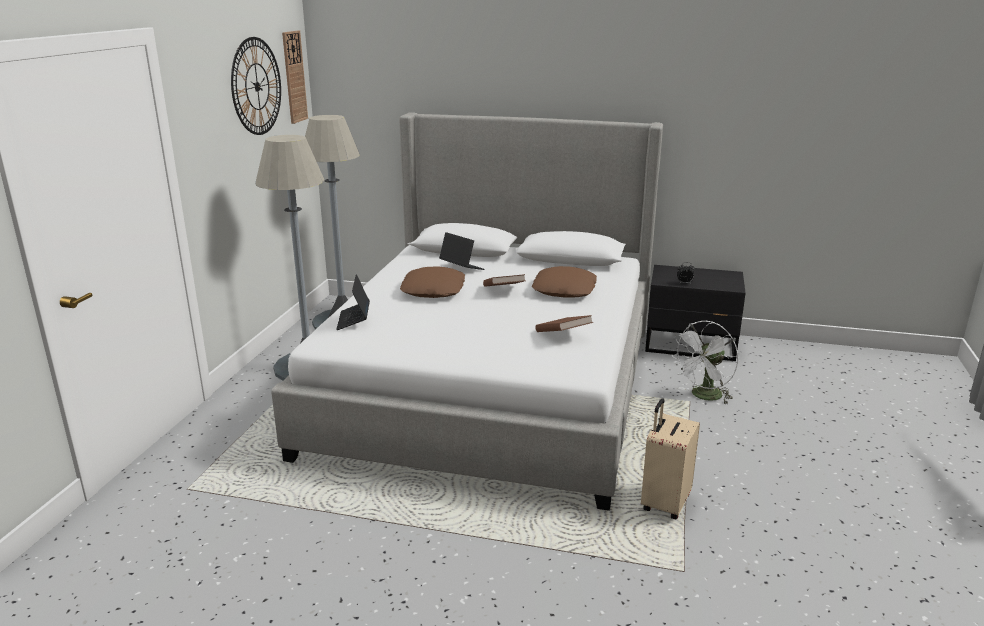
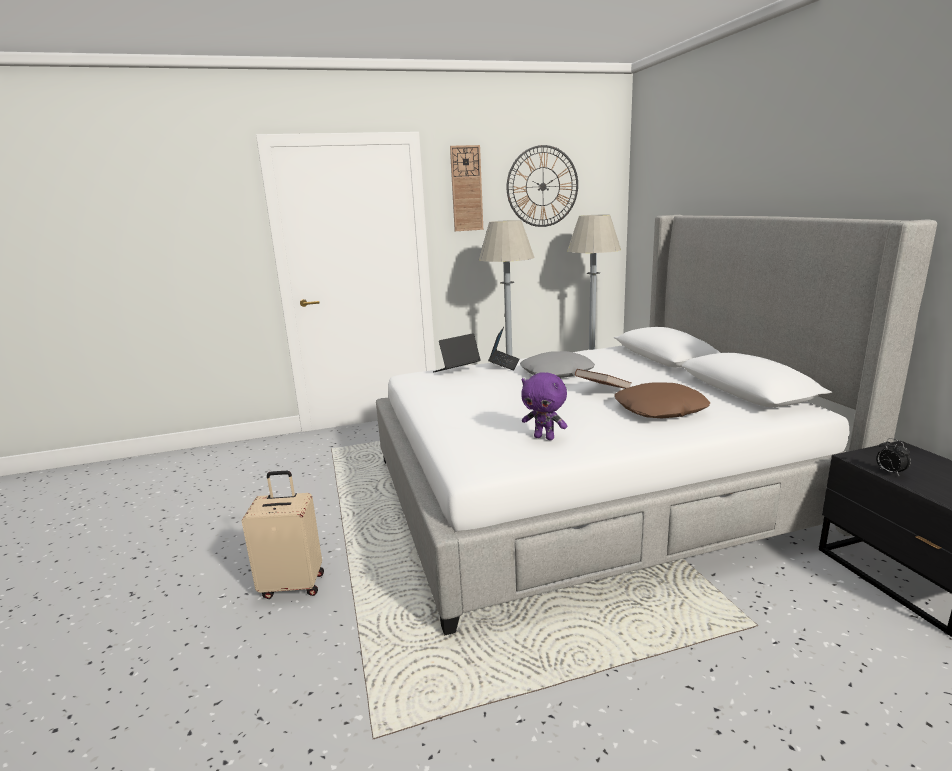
camera: 60 degrees right, 5 degrees down
wall clock [282,30,308,124] -> wall clock moved to [450,145,483,231]
brown pillow [400,267,465,298] -> grey pillow [520,351,595,378]
laptop [439,232,485,270] -> laptop moved to [488,327,519,370]
brown book [535,315,593,332] -> purple plush toy [521,372,567,440]
beige suitcase [641,398,700,519] -> beige suitcase moved to [242,471,324,599]
white fan [674,321,738,404] -> none

